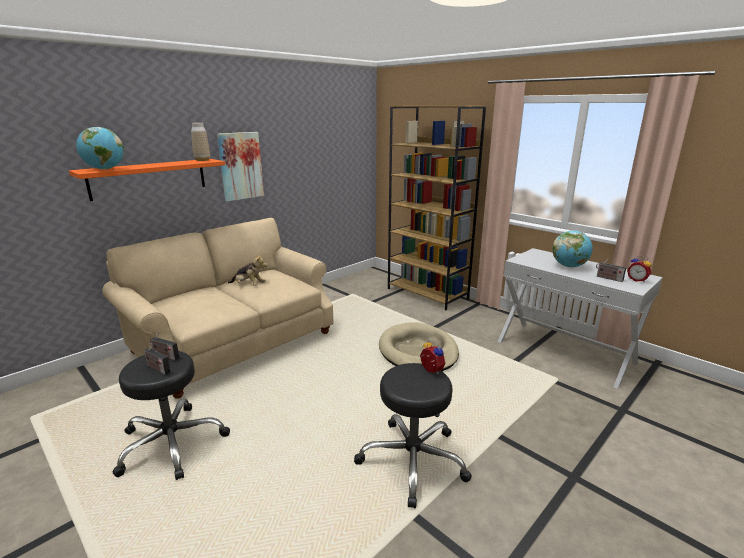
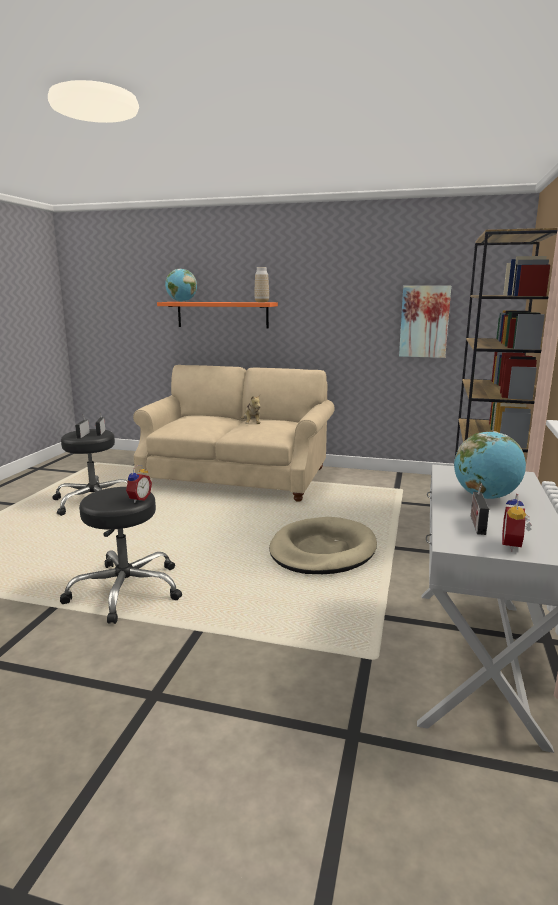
camera: 60 degrees right, 5 degrees down
picture [217,132,264,201] -> picture moved to [399,286,451,358]

